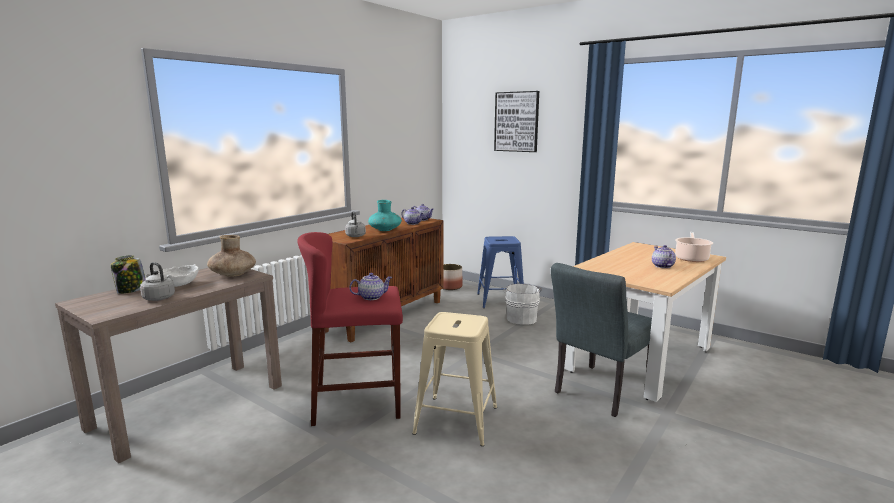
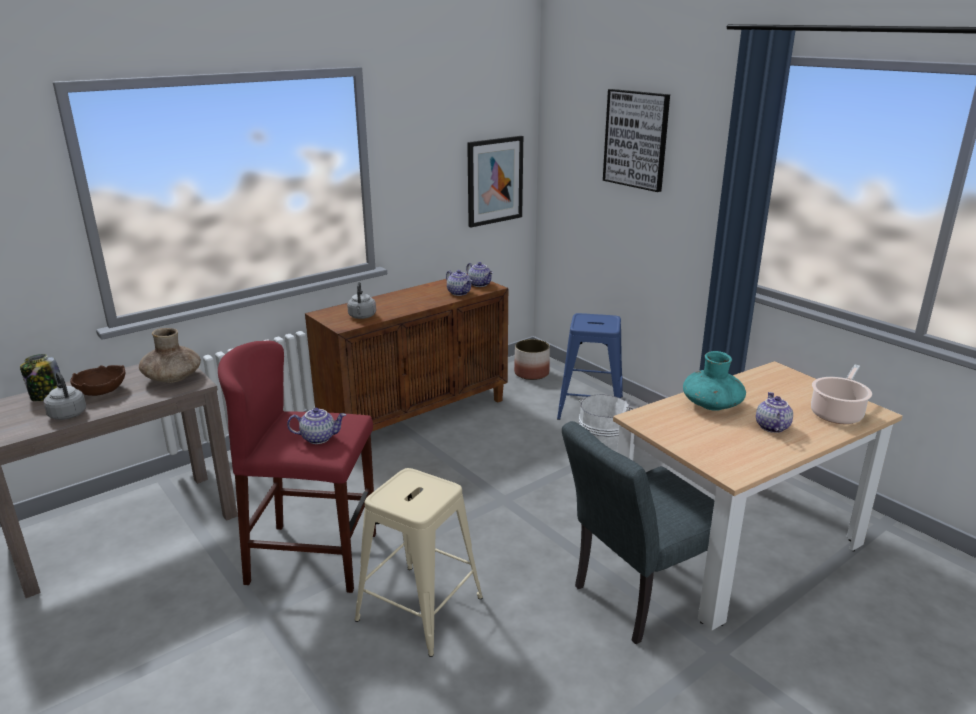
camera: 15 degrees right, 10 degrees up
white bowl [158,264,199,287] -> brown bowl [70,365,125,396]
turquoise vase [368,200,402,231] -> turquoise vase moved to [683,351,746,411]
none -> picture [467,136,523,228]

